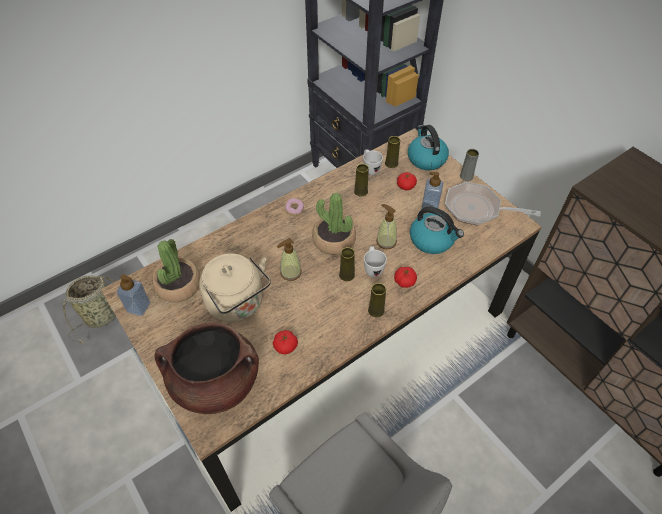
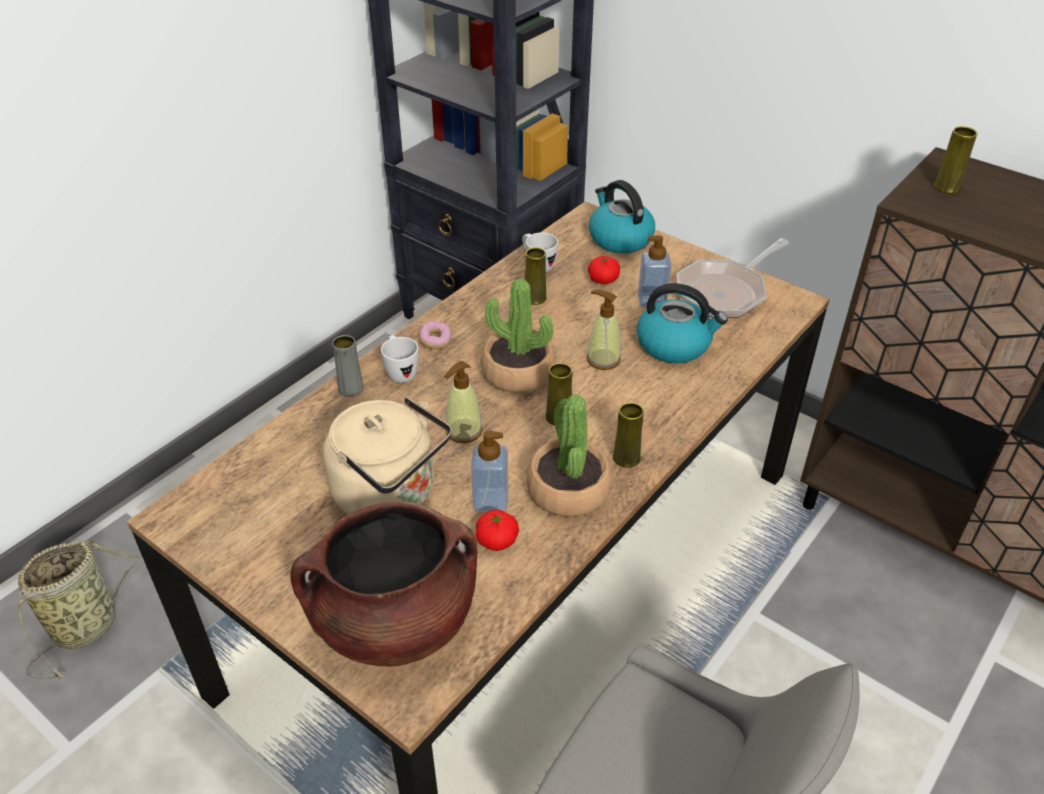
camera: 15 degrees left, 10 degrees down
soap dispenser [116,274,150,316] -> soap dispenser moved to [471,430,508,512]
potted plant [152,239,201,303] -> potted plant moved to [527,394,612,517]
white mug [364,246,387,277] -> white mug moved to [381,335,419,383]
yellow vase [385,136,400,168] -> yellow vase moved to [934,126,977,194]
tomato [394,267,417,288] -> none
frying pan [445,182,541,225] -> frying pan turned 45 degrees counterclockwise [677,238,789,318]
grey vase [460,149,479,181] -> grey vase moved to [332,335,364,397]

